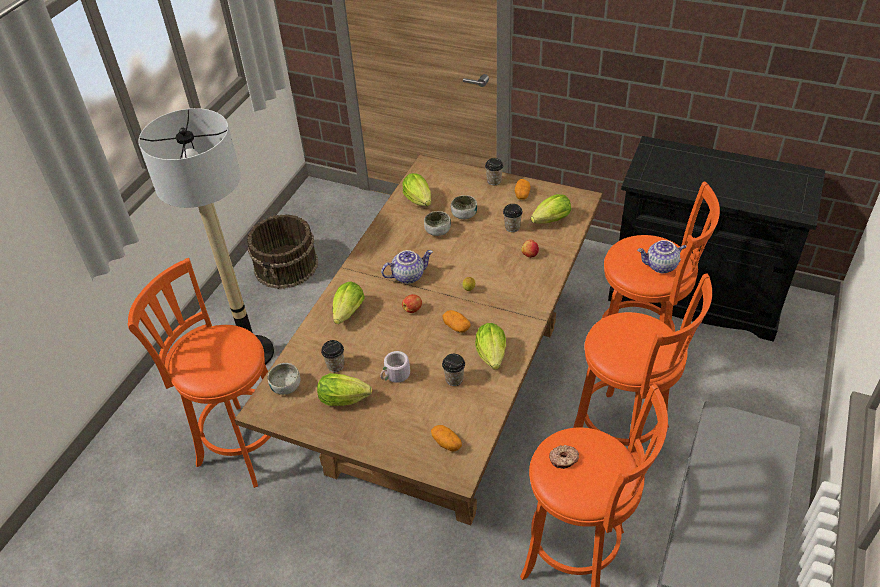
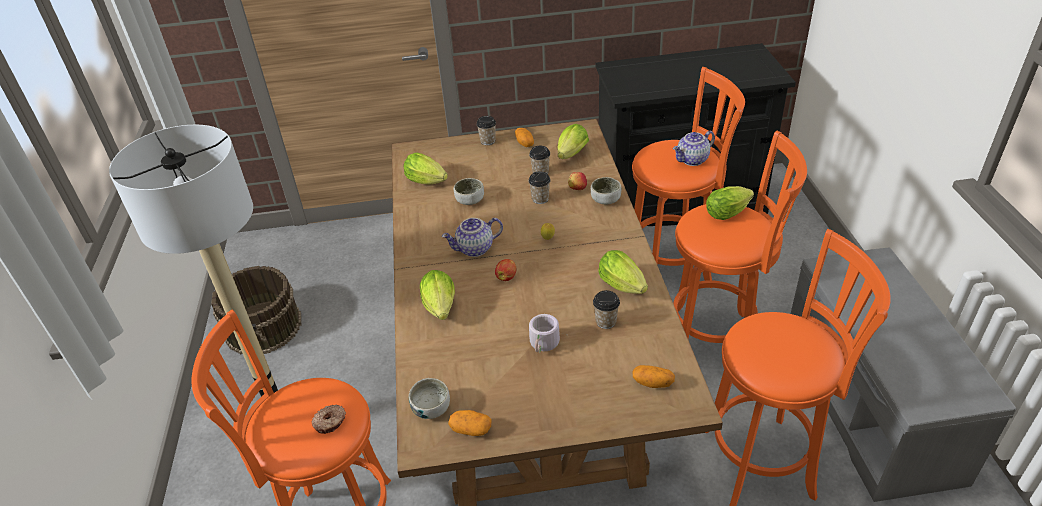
camera: 30 degrees left, 5 degrees down
lettuce [317,373,372,406] -> lettuce moved to [706,186,754,220]
cup [321,340,344,372] -> cup moved to [529,171,551,204]
teapot [381,250,433,284] -> teapot turned 150 degrees counterclockwise [442,218,503,257]
potato [443,310,471,333] -> potato moved to [448,410,491,436]
bowl [451,195,477,219] -> bowl moved to [591,177,622,204]
donut [549,445,579,469] -> donut moved to [312,404,346,434]

